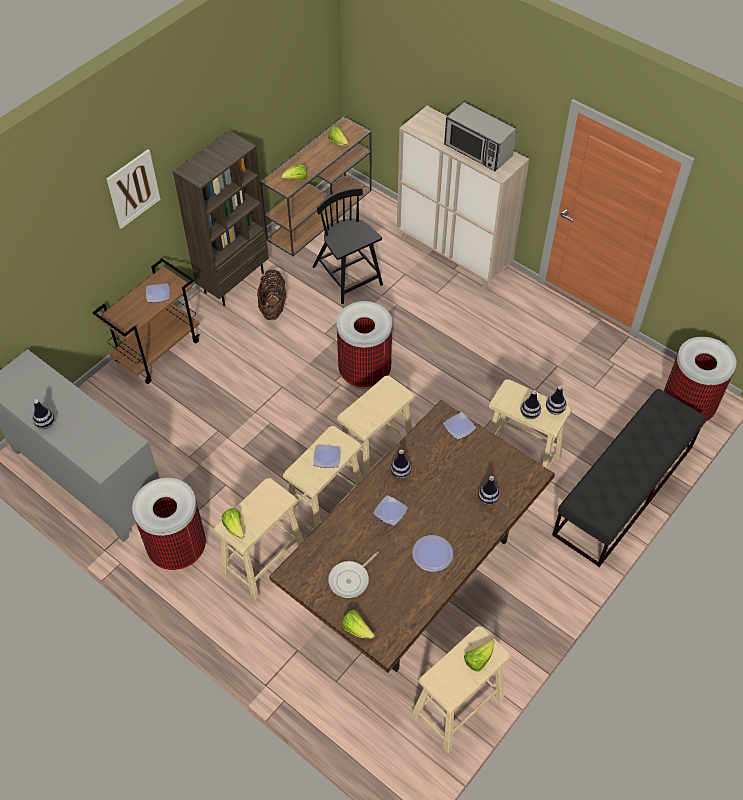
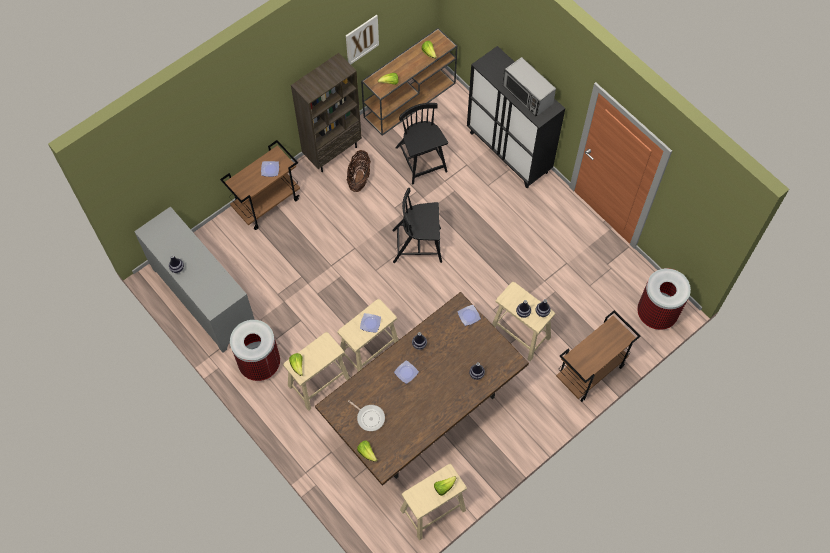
camera: 10 degrees right, 10 degrees up
picture [107,149,160,229] -> picture moved to [346,15,379,65]
frying pan [328,551,379,598] -> frying pan turned 105 degrees counterclockwise [348,400,385,431]
trash can [337,301,392,389] -> black chair [392,188,442,263]
beige stool [337,375,415,479] -> none
beige cabinet [397,106,529,290] -> black cabinet [467,46,565,189]
plate [412,535,453,572] -> none
black bench [552,389,706,567] -> brown cart [556,310,641,402]

